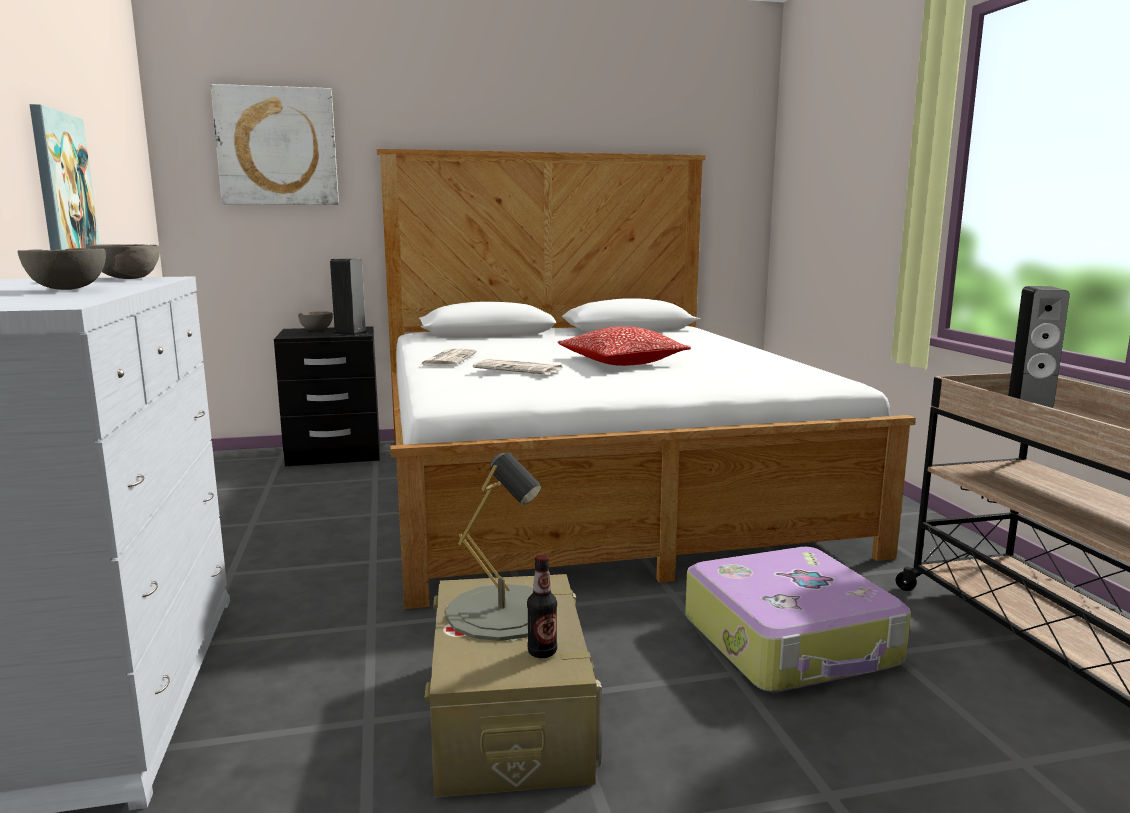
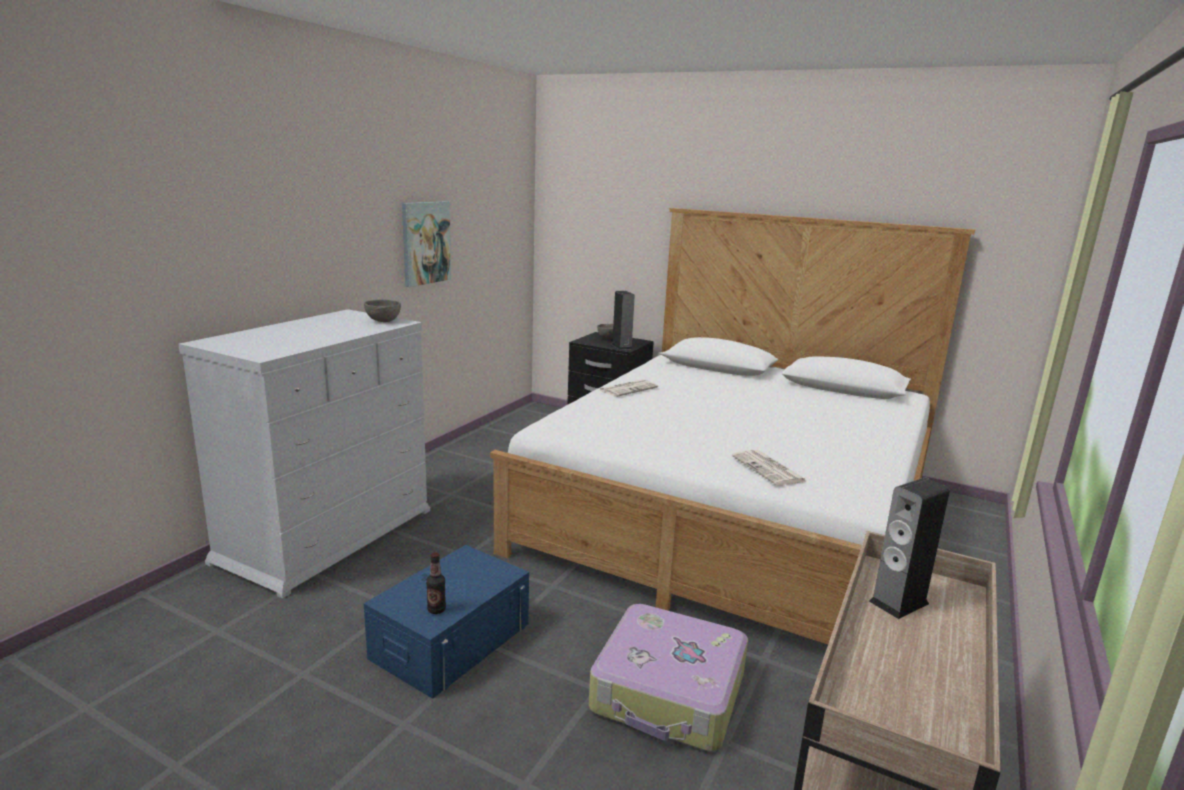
camera: 40 degrees right, 5 degrees up
grey bowl [18,248,106,290] -> none
picture [211,84,339,205] -> none
beige storage box [424,574,602,798] -> blue storage box [363,545,529,699]
grey table lamp [446,452,542,641] -> none
newspaper [473,359,564,374] -> newspaper moved to [732,450,808,486]
pillow [558,327,691,366] -> none

